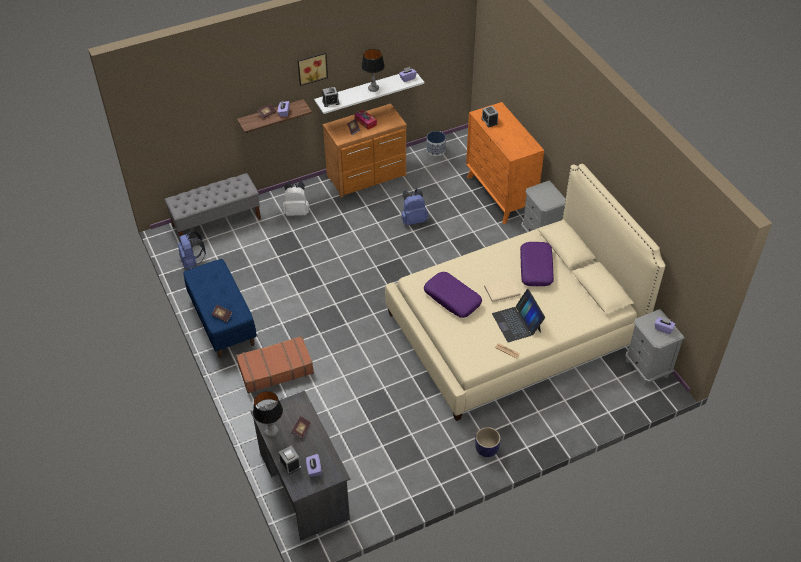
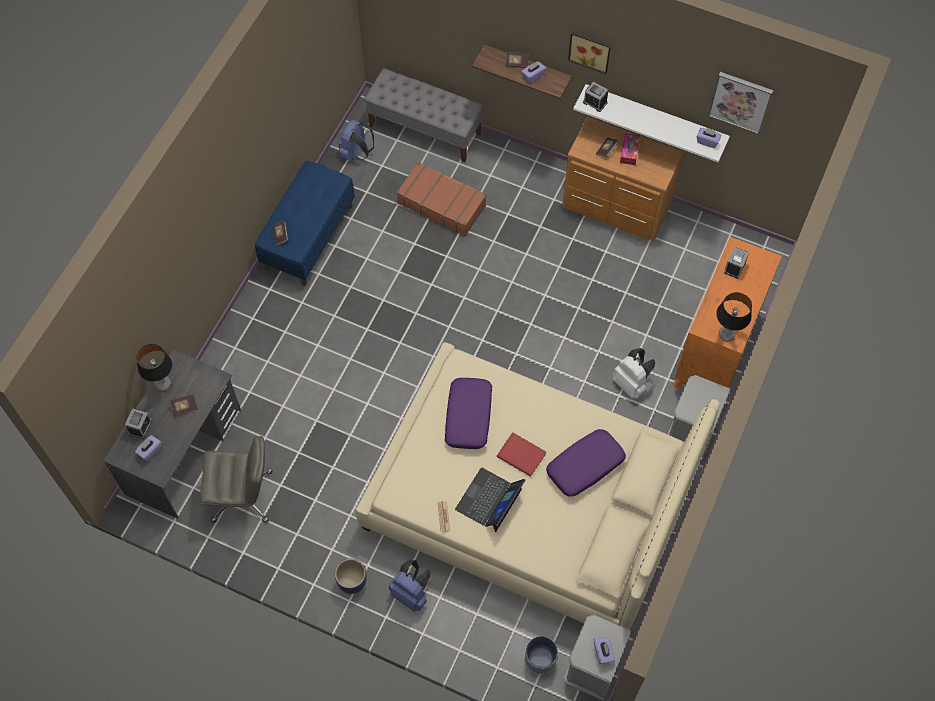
camera: 50 degrees right, 15 degrees up
brown suitcase [236,336,314,393] -> brown suitcase moved to [396,162,487,236]
white backpack [283,181,309,216] -> white backpack moved to [612,348,655,398]
table lamp [361,49,385,92] -> table lamp moved to [716,292,752,341]
blue backpack [401,188,428,225] -> blue backpack moved to [389,560,430,612]
planter [426,131,446,156] -> planter moved to [525,636,558,674]
beige book [484,277,520,302] -> red book [497,432,546,477]
none -> grey office chair [200,436,273,523]
none -> picture [708,72,774,134]

